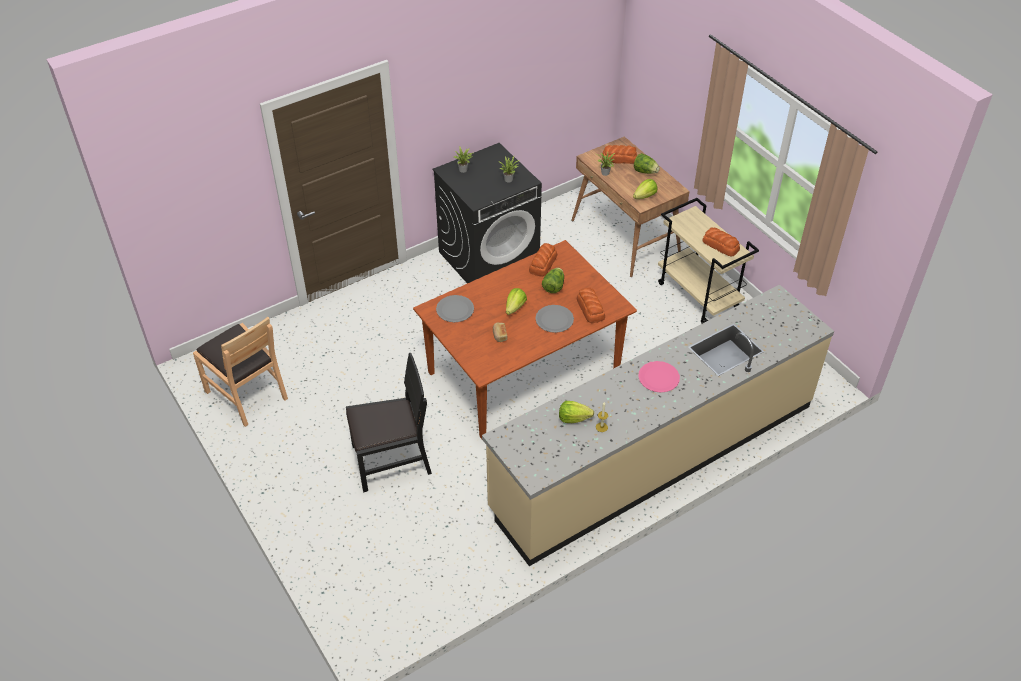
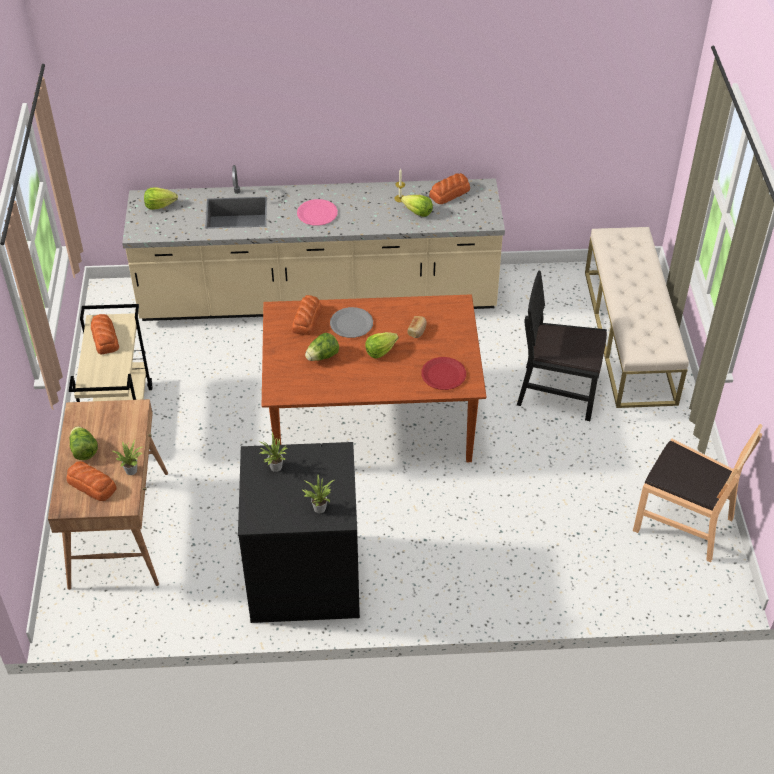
camera: 150 degrees left, 0 degrees up
brown chair [193,317,288,427] -> brown chair turned 135 degrees clockwise [633,424,762,563]
grey plate [436,295,474,322] -> red plate [421,357,466,390]
bread [529,243,557,277] -> bread moved to [429,173,470,204]
lettuce [633,179,657,199] -> lettuce moved to [144,187,178,210]
none -> beige bench [585,227,689,408]

